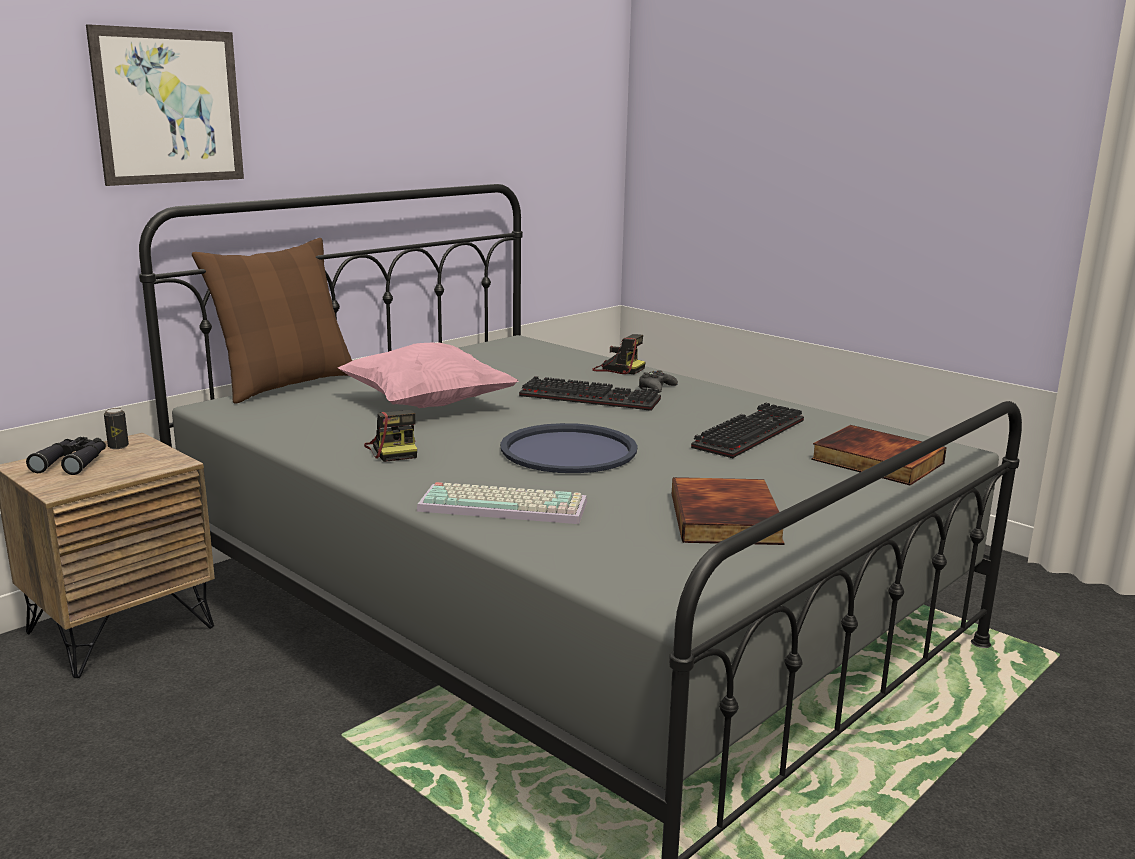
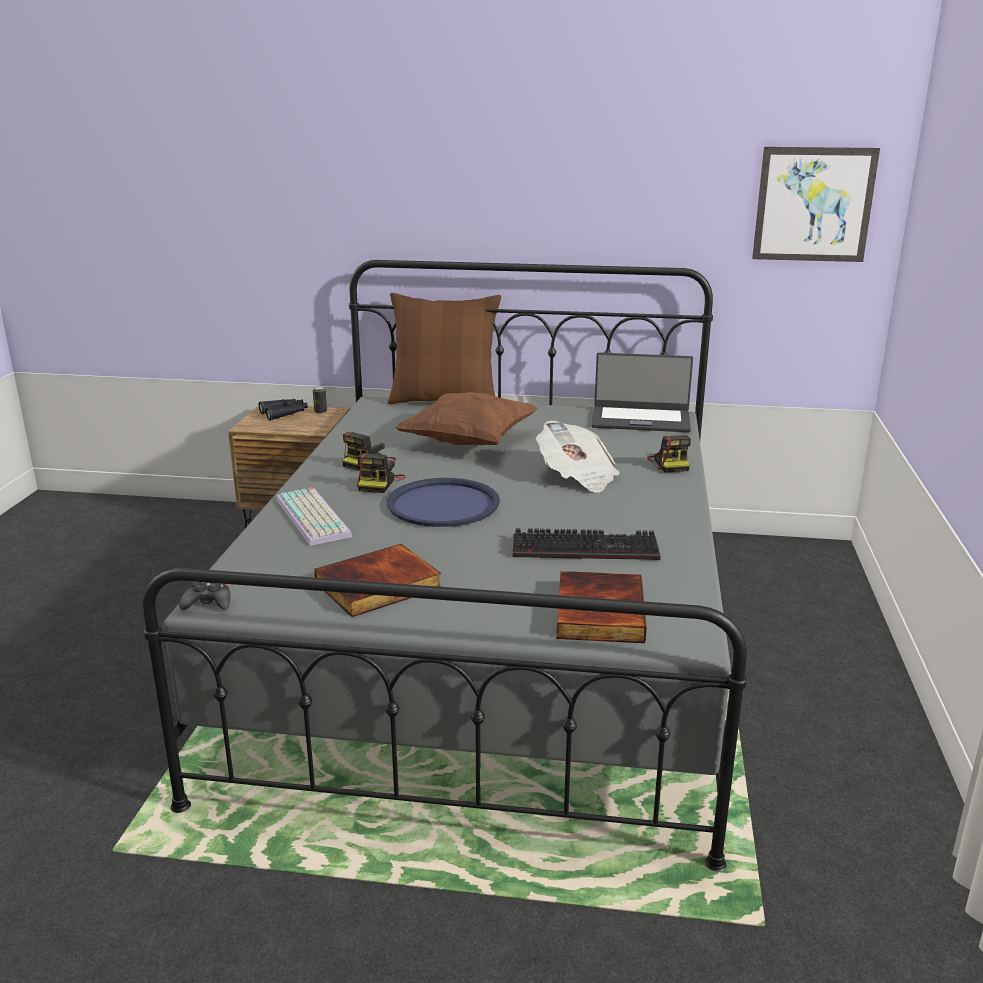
camera: 55 degrees right, 5 degrees up
picture [86,24,244,186] -> picture moved to [752,147,880,262]
pink pillow [338,342,519,408] -> brown pillow [395,392,538,445]
keyboard [519,376,661,411] -> newspaper [536,420,620,493]
black game controller [638,370,678,393] -> black game controller moved to [179,581,230,610]
none -> camera [357,453,406,493]
none -> laptop [591,353,693,432]

